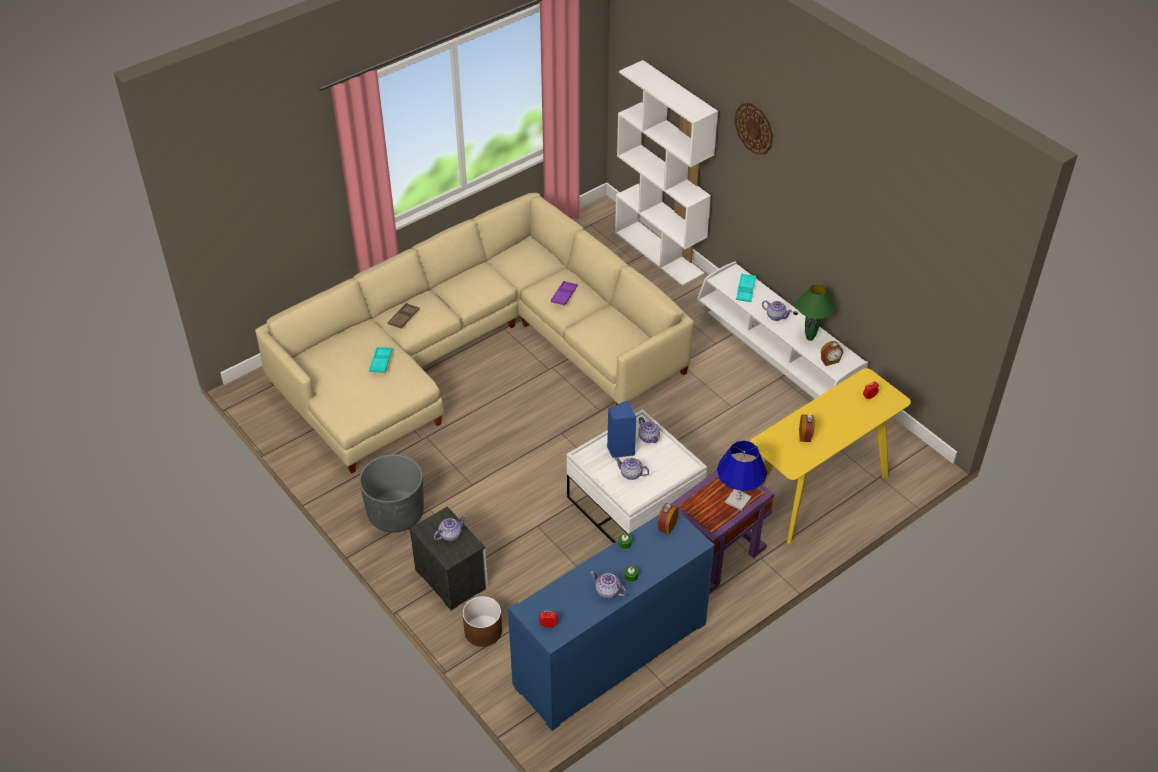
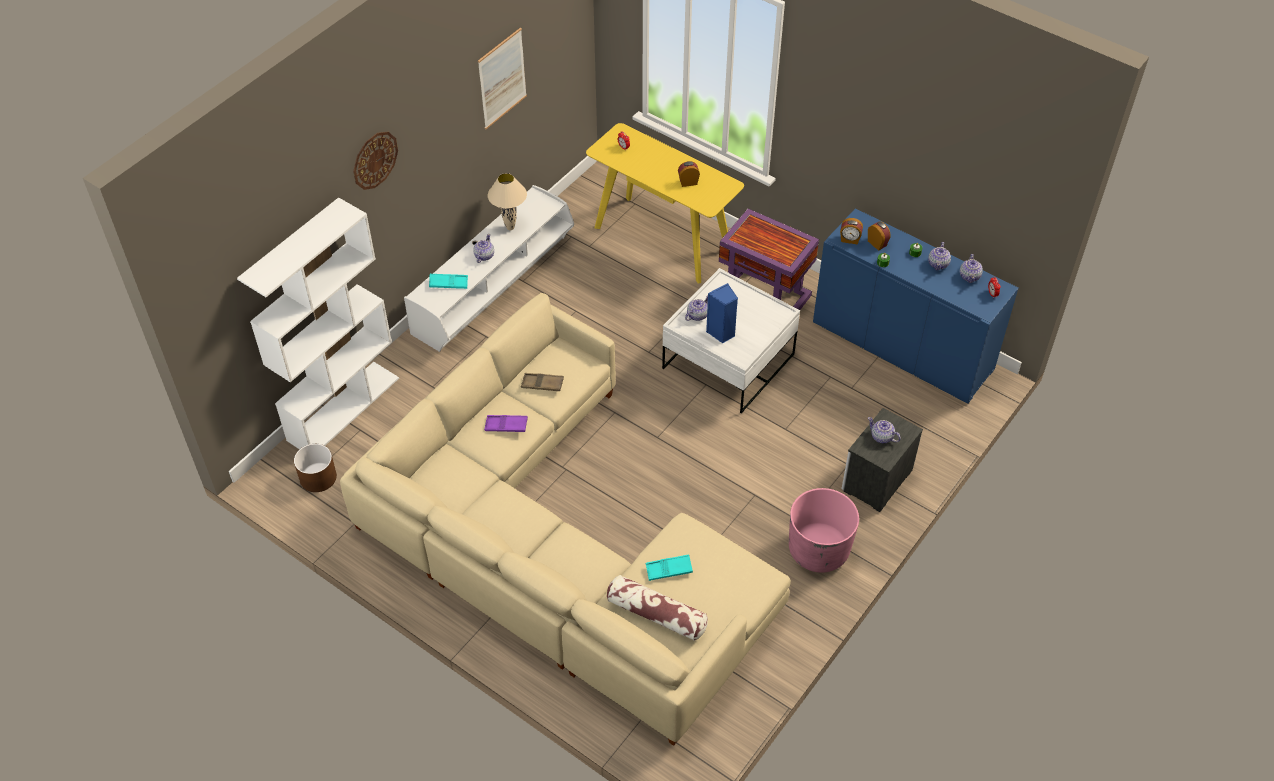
camera: 105 degrees left, 5 degrees up
grey planter [359,454,424,532] -> pink planter [789,488,859,573]
brown tray [388,303,420,328] -> brown tray moved to [521,373,564,391]
brown planter [462,596,502,647] -> brown planter moved to [294,444,337,492]
teapot [615,457,649,480] -> teapot moved to [960,254,983,283]
blue table lamp [717,440,767,511] -> none
green table lamp [796,284,835,341] -> beige table lamp [488,173,527,230]
alarm clock [821,341,843,366] -> alarm clock moved to [868,221,891,251]
none -> picture [478,27,527,129]
none -> pillow [607,575,708,641]

